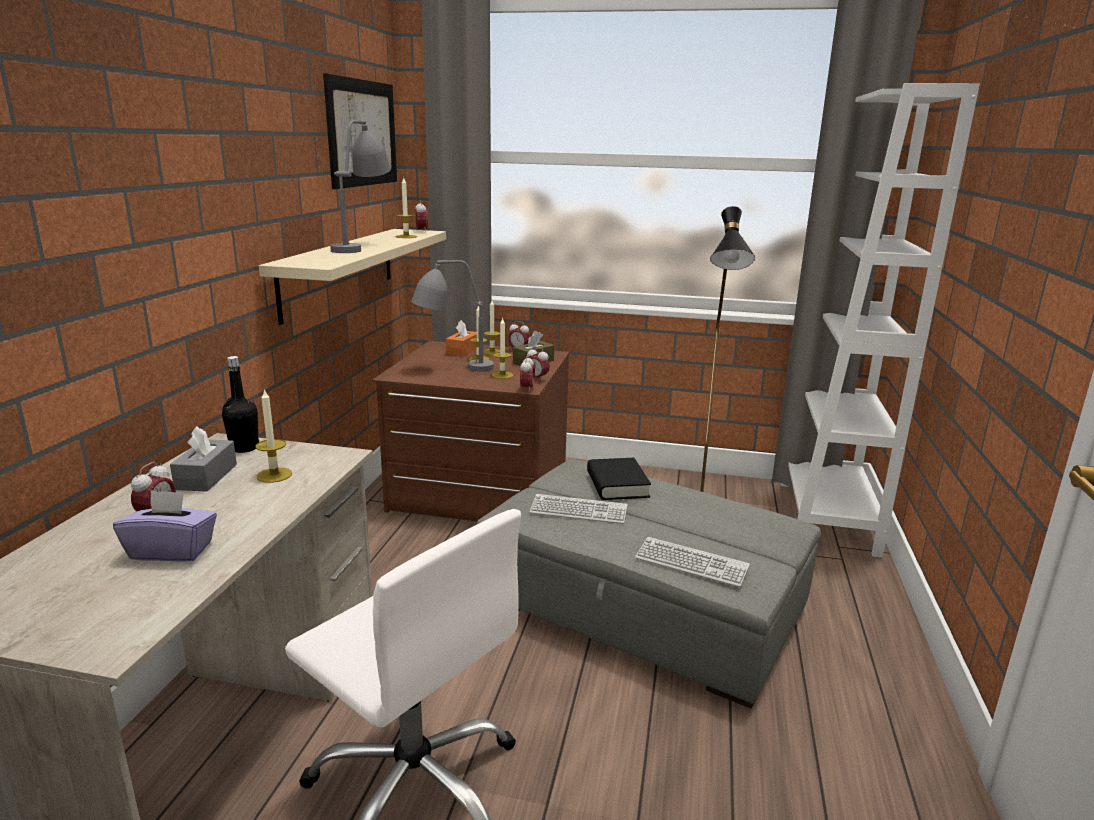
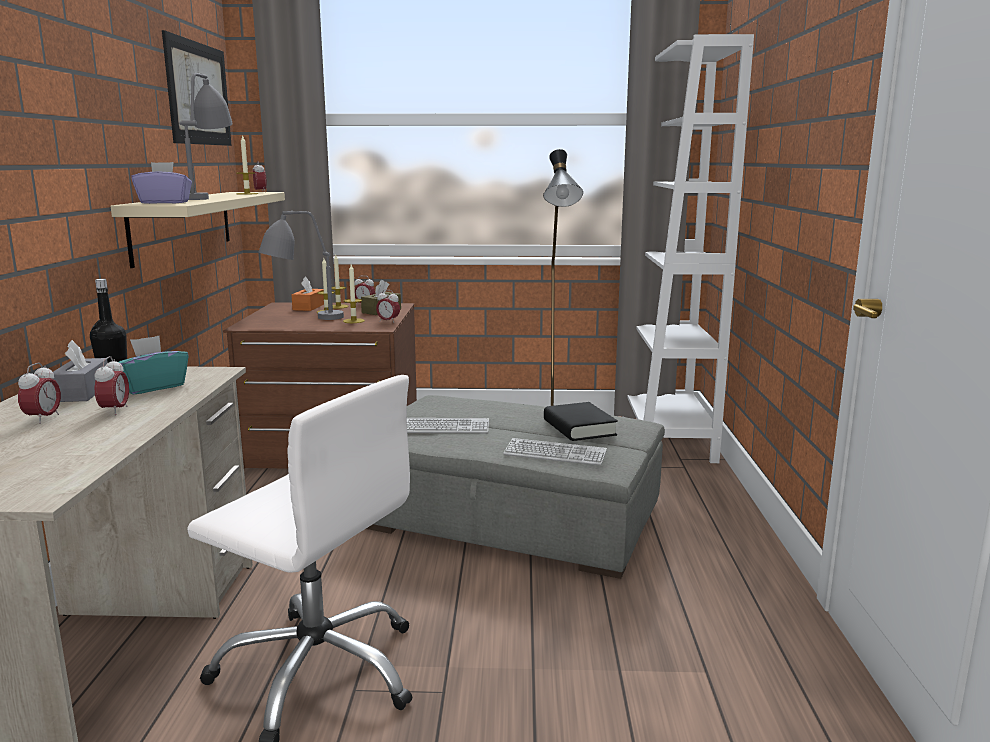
camera: 10 degrees left, 5 degrees down
purple tissue box [113,490,217,562] -> purple tissue box moved to [131,162,192,204]
candle [255,389,292,483] -> turquoise tissue box [119,336,189,395]
alarm clock [520,355,535,393] -> alarm clock moved to [94,356,129,415]
black book [587,458,651,500] -> black book moved to [544,402,618,441]

